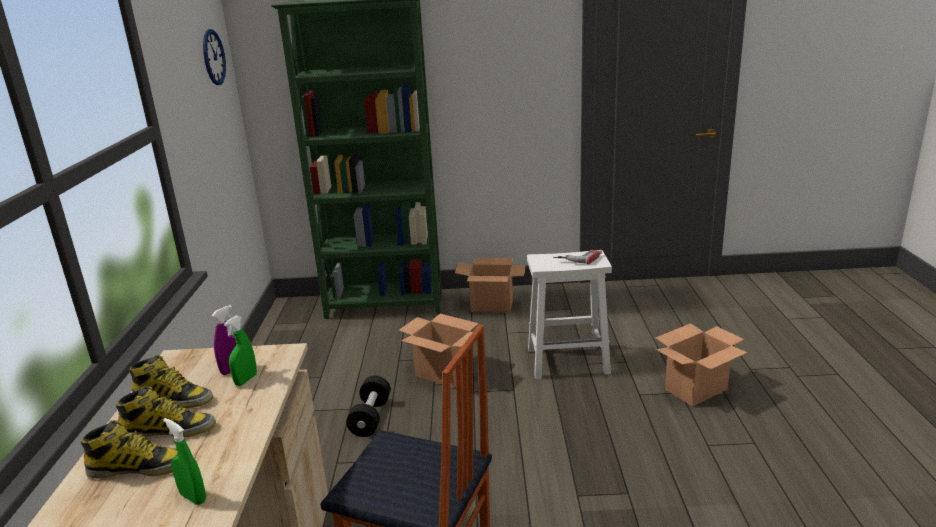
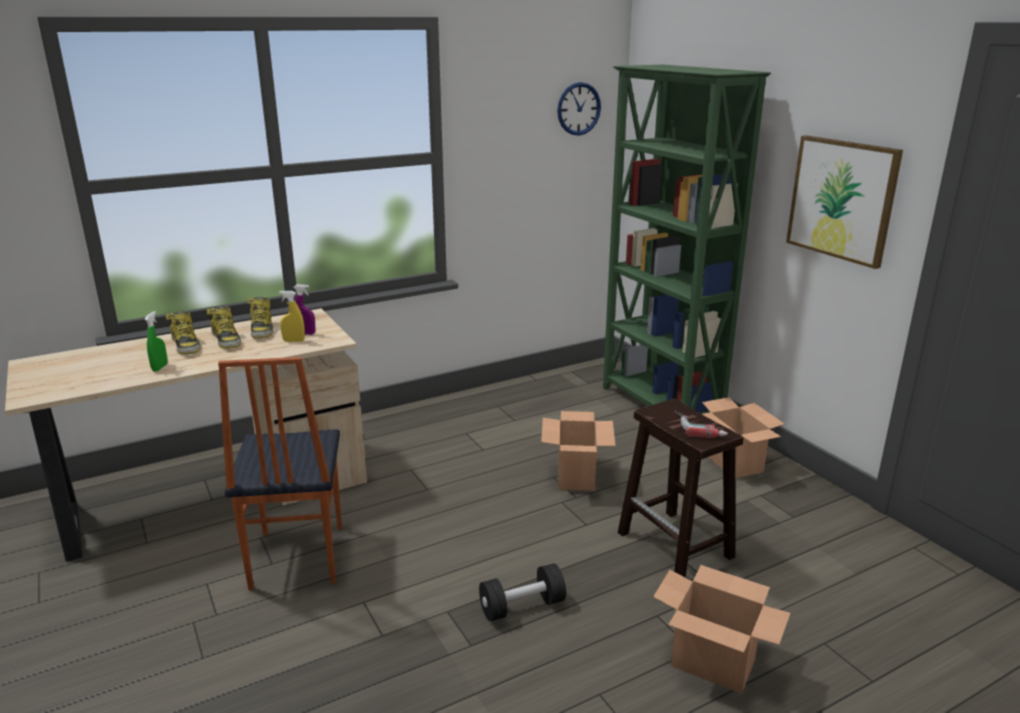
camera: 60 degrees right, 0 degrees up
green spray bottle [224,316,257,386] -> yellow spray bottle [279,291,305,342]
black dumbbell [346,376,391,437] -> black dumbbell moved to [479,563,566,621]
white stool [527,251,612,379] -> brown stool [618,399,744,578]
none -> picture [786,135,903,269]

